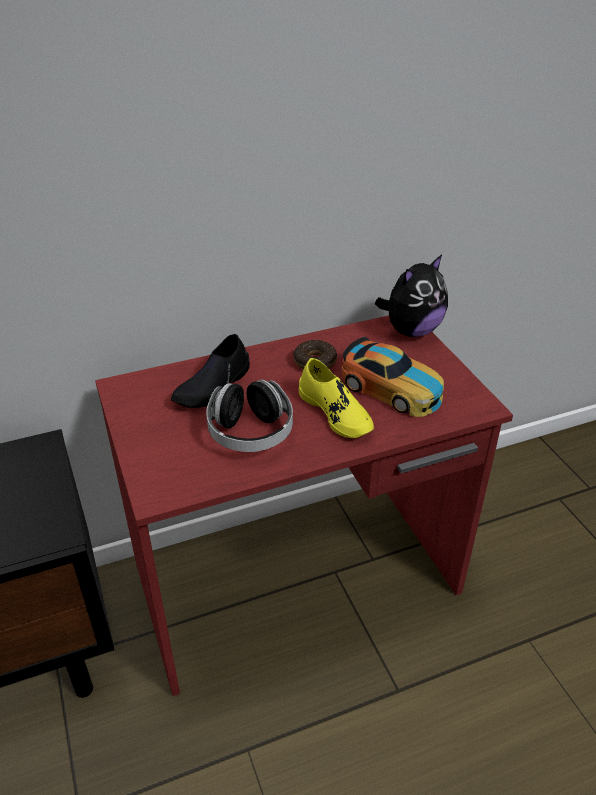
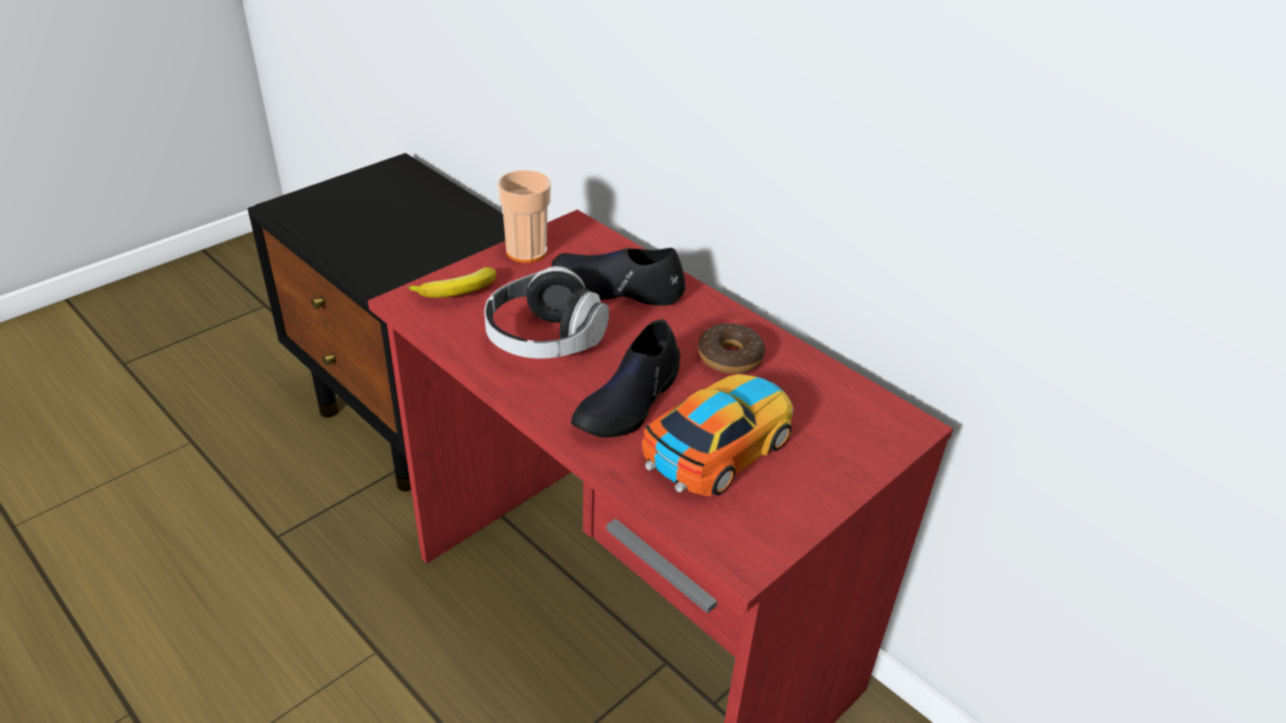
camera: 65 degrees right, 0 degrees up
yellow shoe [299,358,374,438] -> black shoe [571,319,680,437]
toy car [342,337,444,417] -> toy car turned 150 degrees counterclockwise [642,374,793,497]
plush toy [375,254,448,337] -> none
none -> banana [407,267,496,298]
none -> cup [498,170,551,263]

